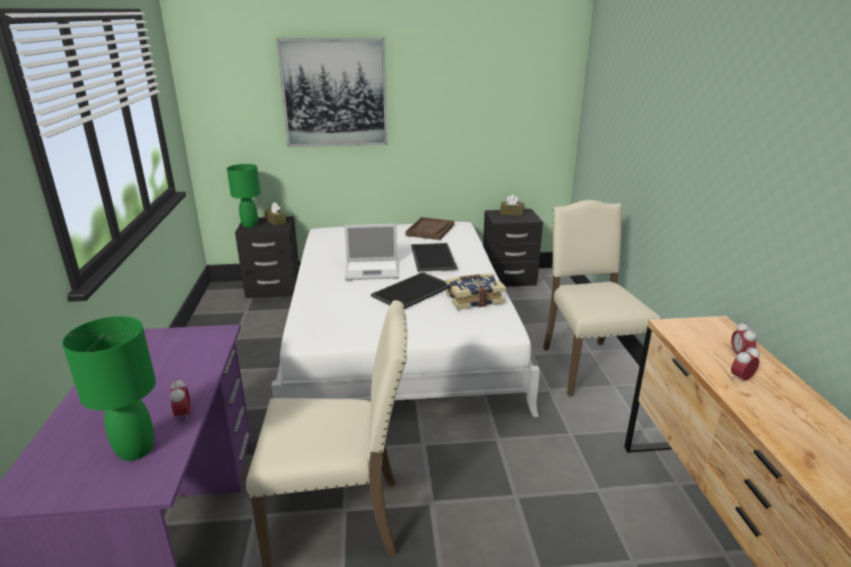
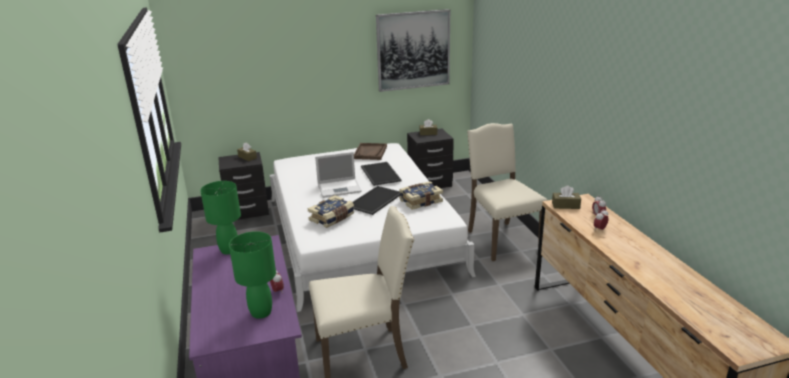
camera: 10 degrees left, 0 degrees up
green table lamp [227,164,261,228] -> green table lamp moved to [200,181,241,254]
picture [277,38,388,147] -> picture moved to [376,9,450,92]
none -> book [308,195,354,228]
none -> brown tissue box [552,185,581,209]

